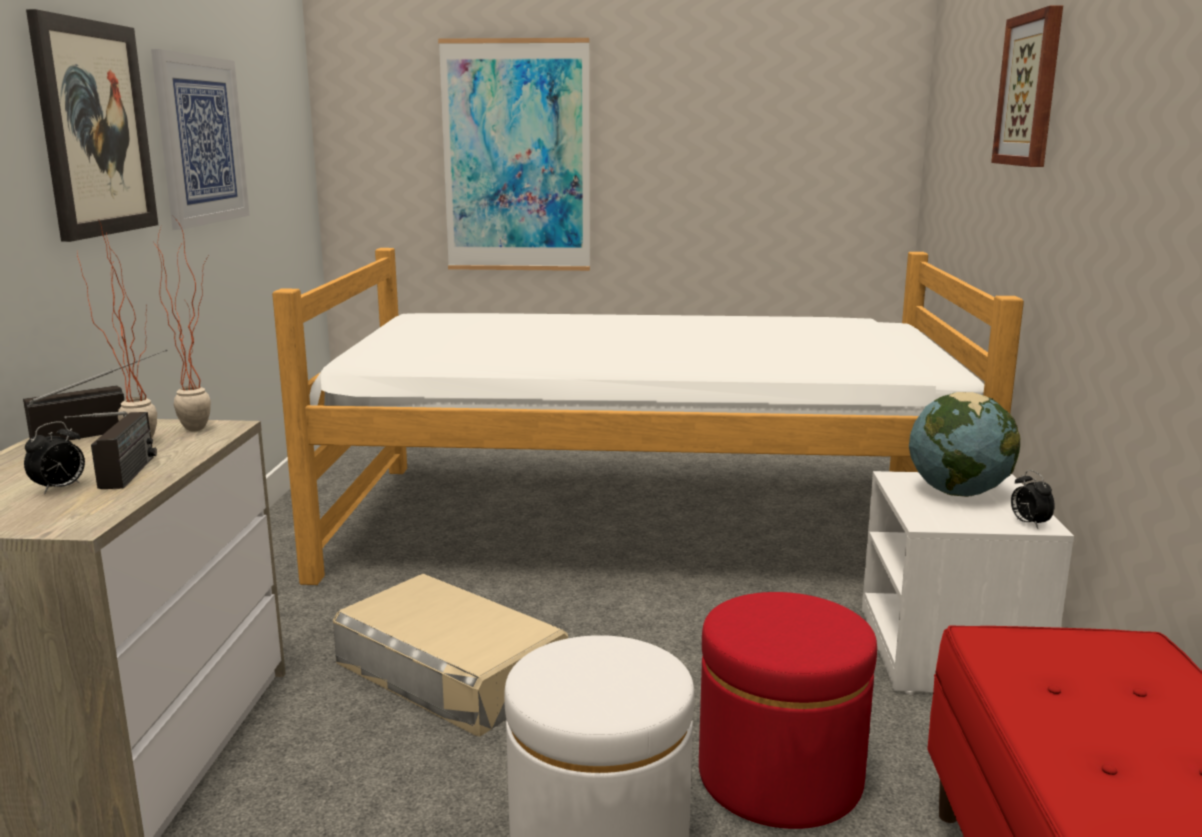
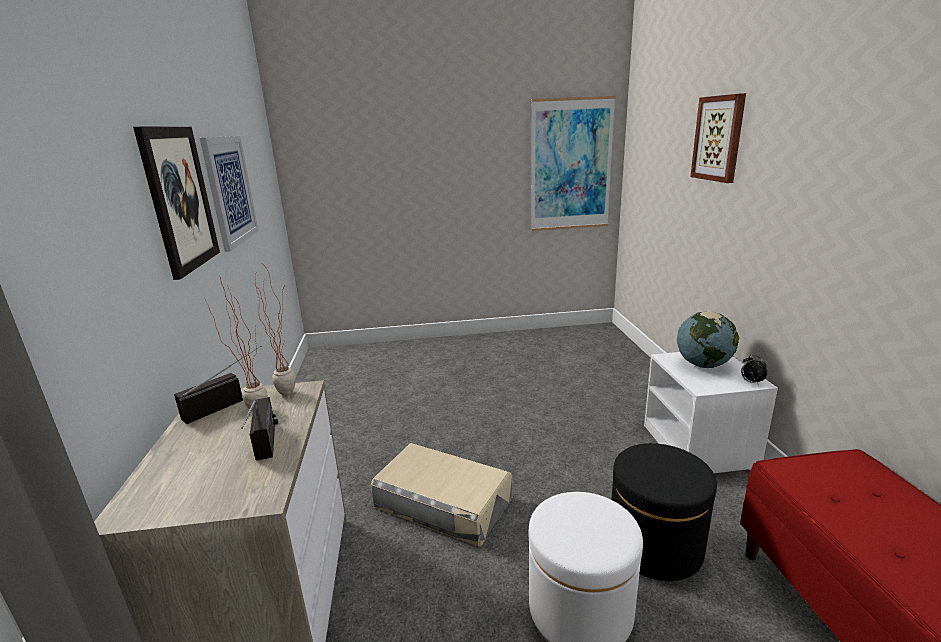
camera: 10 degrees left, 5 degrees up
alarm clock [24,421,85,494] -> none
bed [272,248,1024,585] -> none
picture [438,38,590,271] -> picture moved to [531,96,616,231]
red ottoman [699,592,877,829] -> black ottoman [611,443,717,581]

